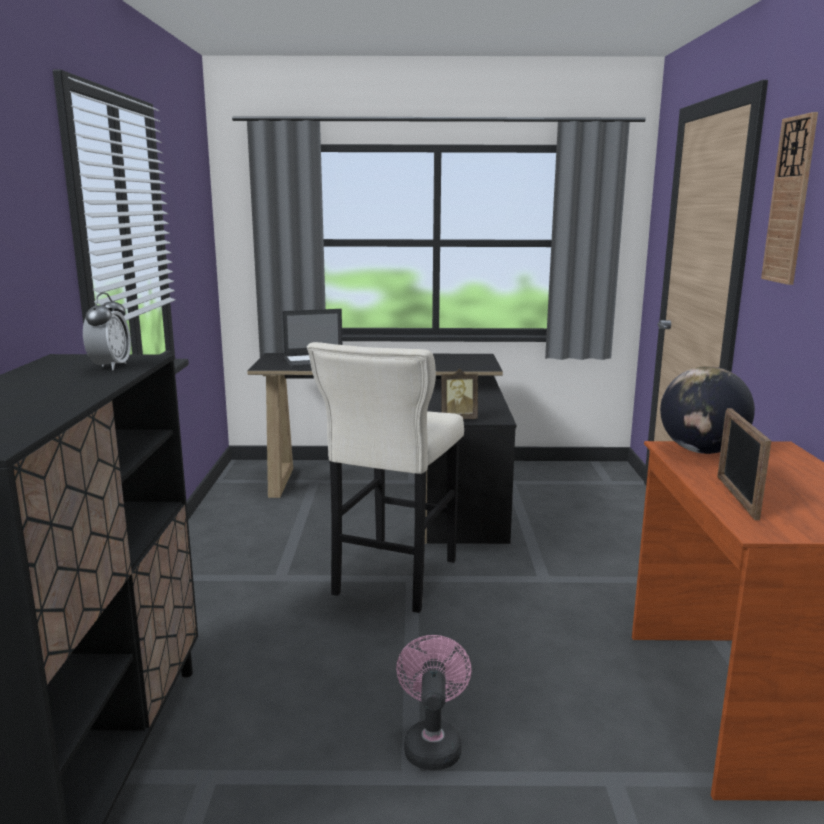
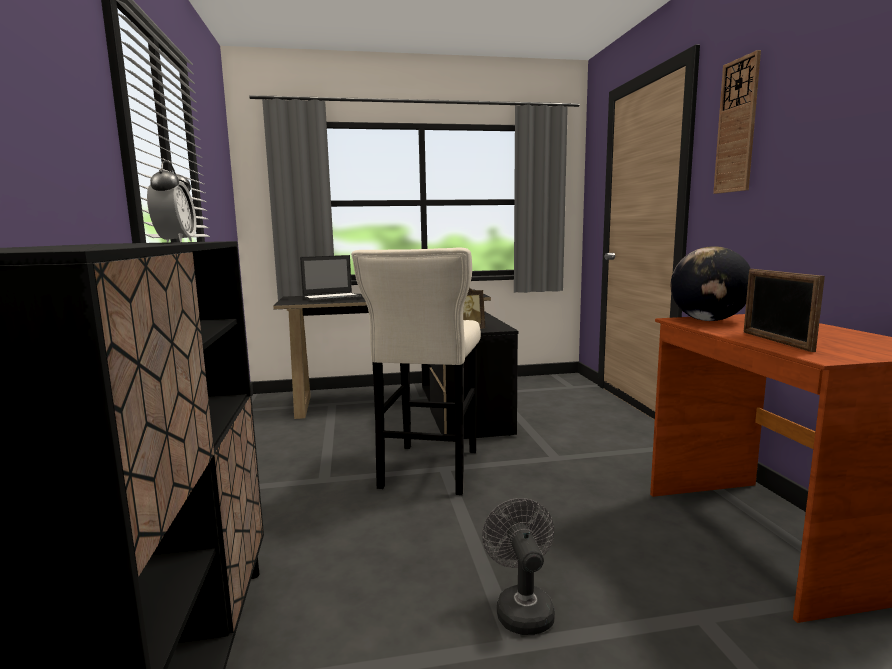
camera: 10 degrees left, 5 degrees down
pink fan [396,635,472,770] -> grey fan [482,498,555,635]

